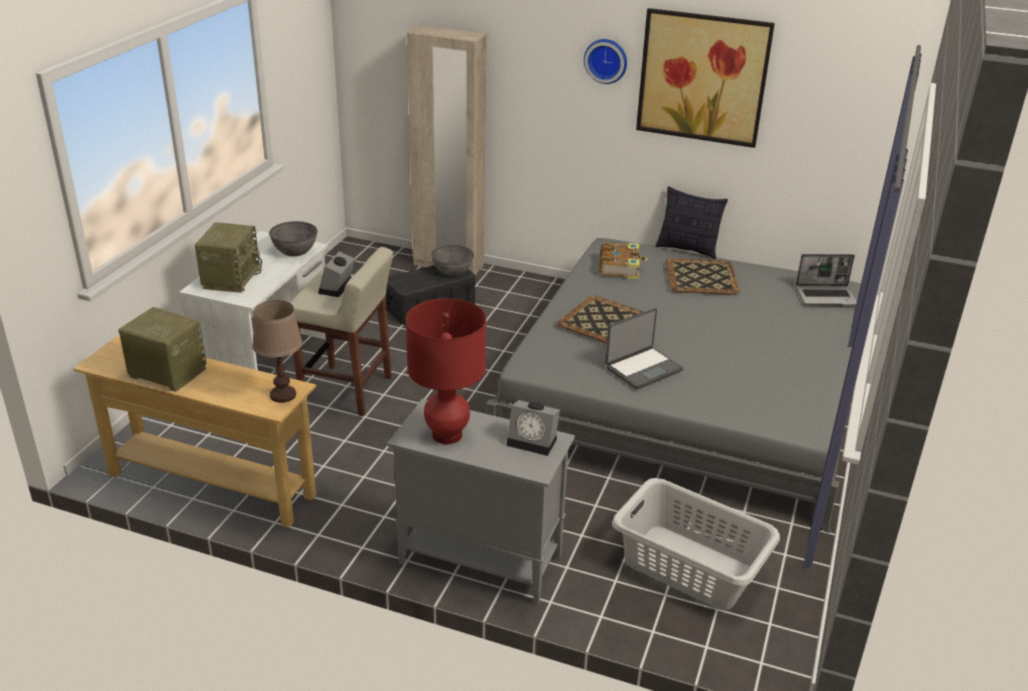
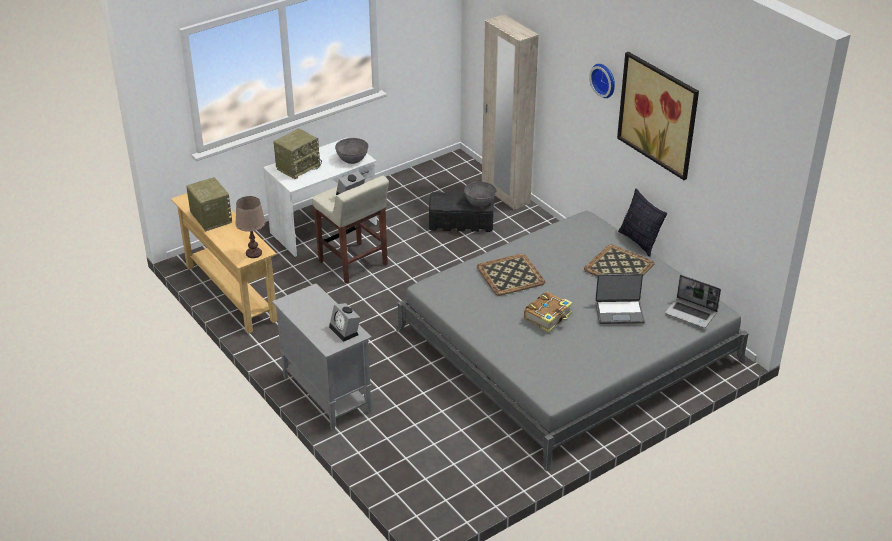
camera: 35 degrees right, 5 degrees up
red table lamp [406,298,486,444] -> none
book [599,242,648,279] -> book moved to [524,292,573,332]
laptop [605,308,683,390] -> laptop moved to [595,274,645,324]
grey laundry basket [612,478,780,610] -> none

